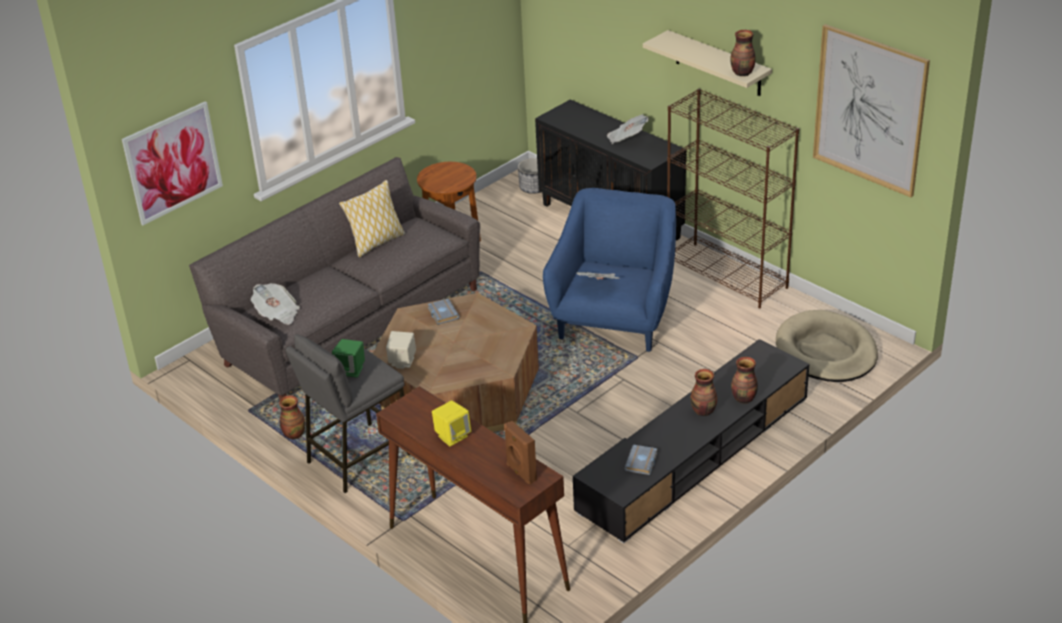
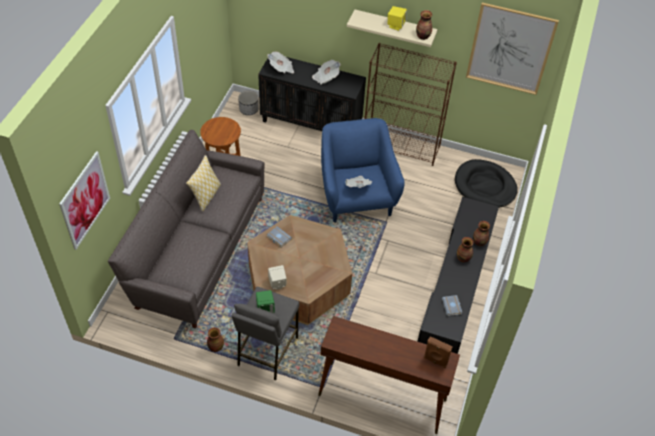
camera: 30 degrees left, 15 degrees up
newspaper [251,283,300,325] -> newspaper moved to [267,52,294,73]
yellow speaker [432,400,471,446] -> yellow speaker moved to [388,6,407,31]
beige dog bed [776,310,878,382] -> black dog bed [455,159,518,208]

